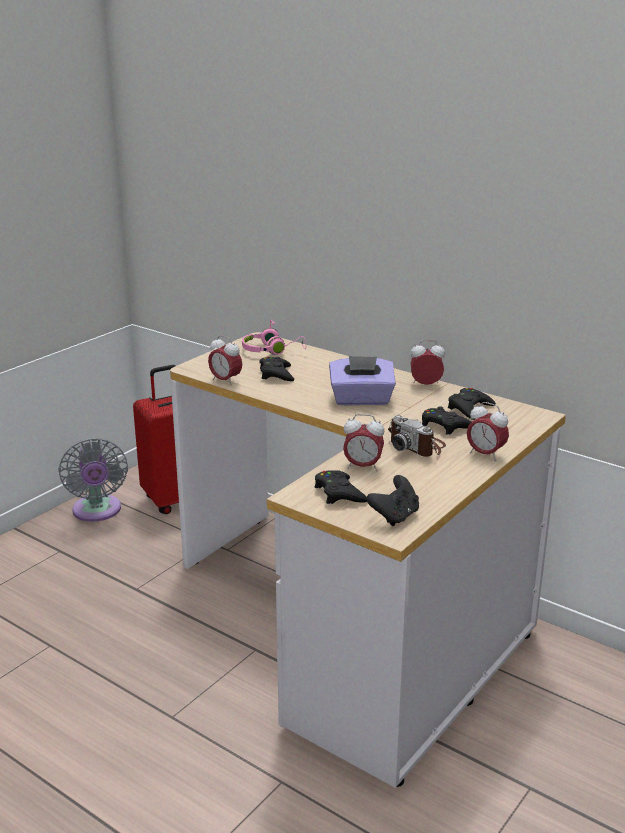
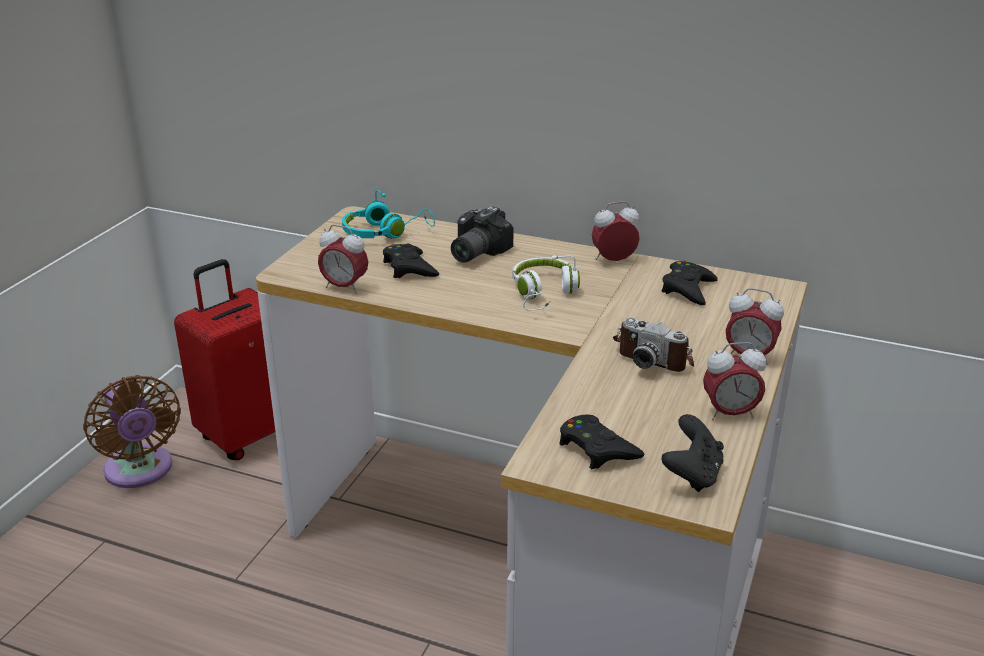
camera: 15 degrees left, 5 degrees up
grey fan [58,438,128,522] -> brown fan [83,375,181,488]
pink headphones [242,320,306,355] -> turquoise headphones [342,190,435,239]
purple tissue box [329,356,396,405] -> white headphones [512,255,580,311]
alarm clock [343,414,384,471] -> alarm clock moved to [703,342,766,420]
black game controller [422,407,471,435] -> none
none -> camera [451,207,513,263]

